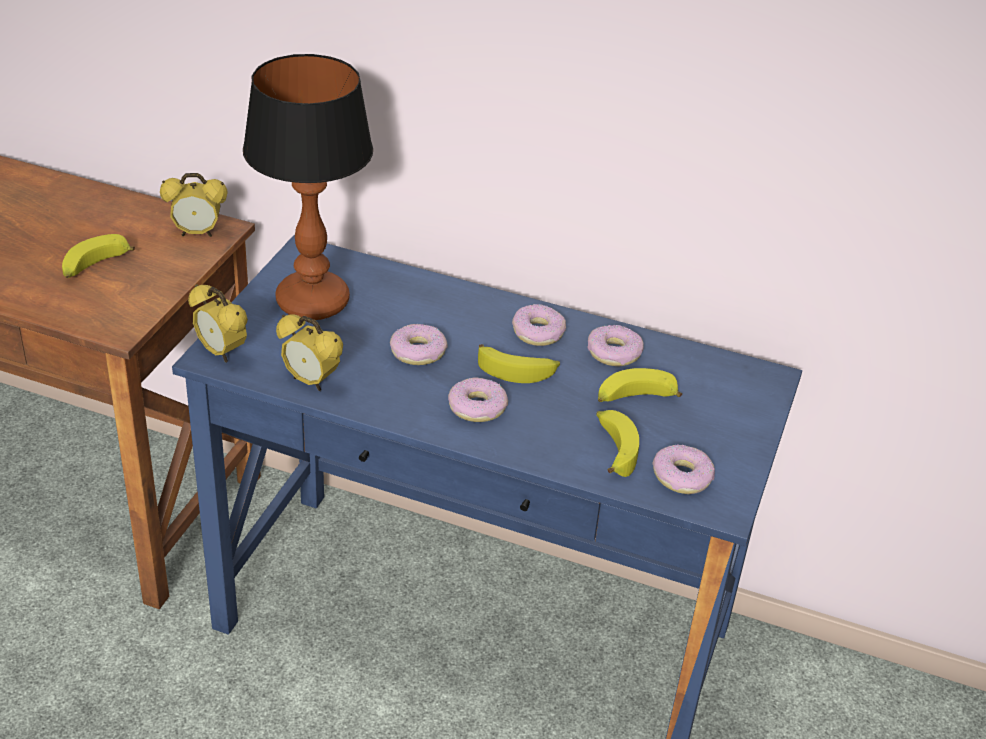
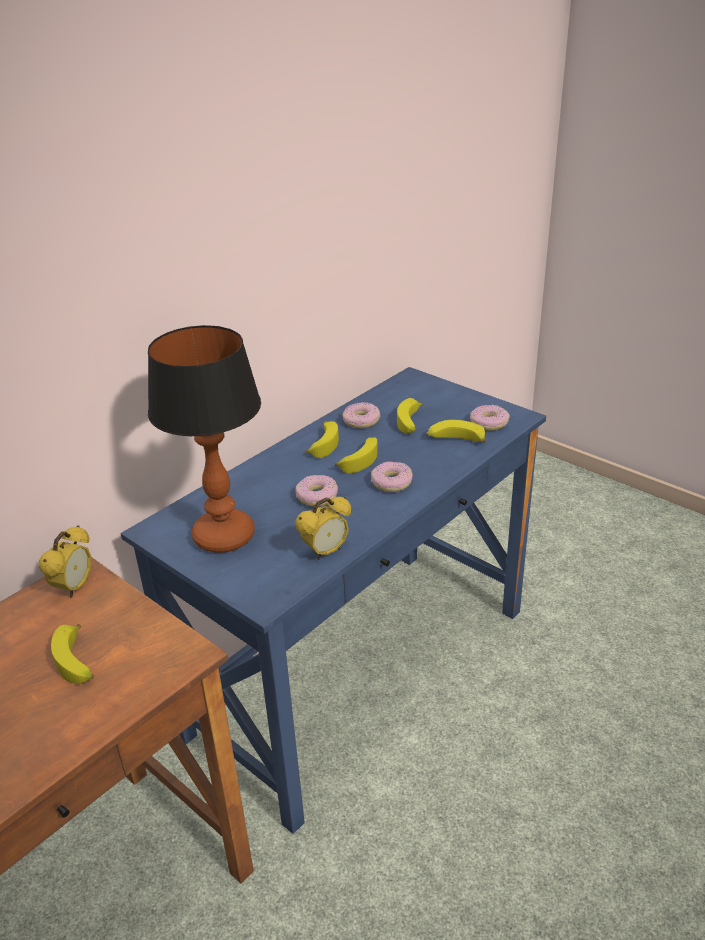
camera: 65 degrees left, 5 degrees down
alarm clock [188,284,248,363] -> none
donut [512,304,566,346] -> banana [306,421,339,458]

